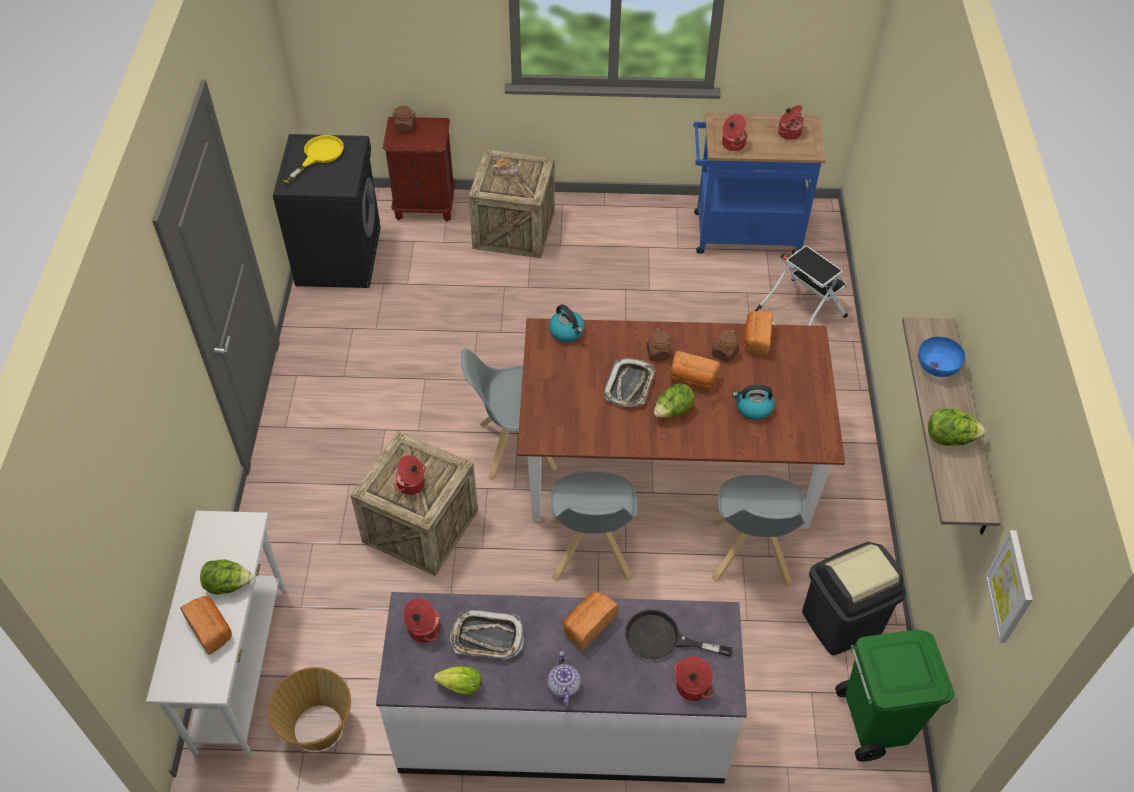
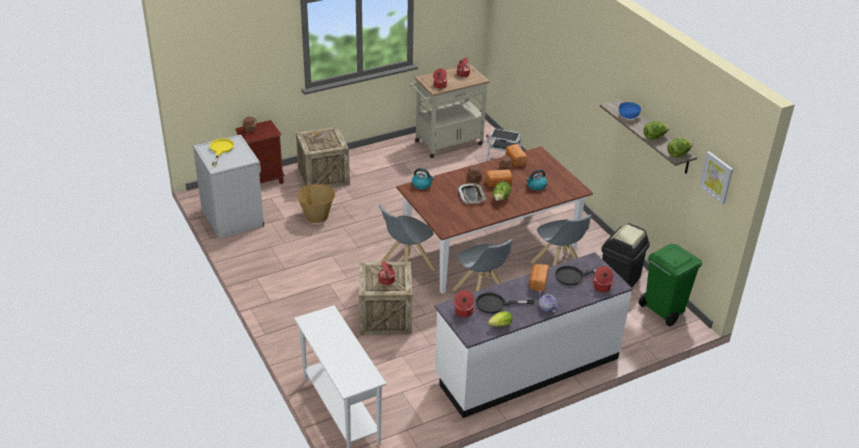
camera: 30 degrees left, 15 degrees down
bread [180,596,232,655] -> none
lettuce [200,560,253,594] -> lettuce moved to [667,138,693,157]
basket [268,667,351,751] -> basket moved to [297,184,335,223]
black washing machine [273,134,381,288] -> white washing machine [193,134,264,239]
tray [450,609,525,659] -> black frying pan [476,292,534,314]
blue cart [693,113,826,255] -> beige cart [410,64,490,158]

